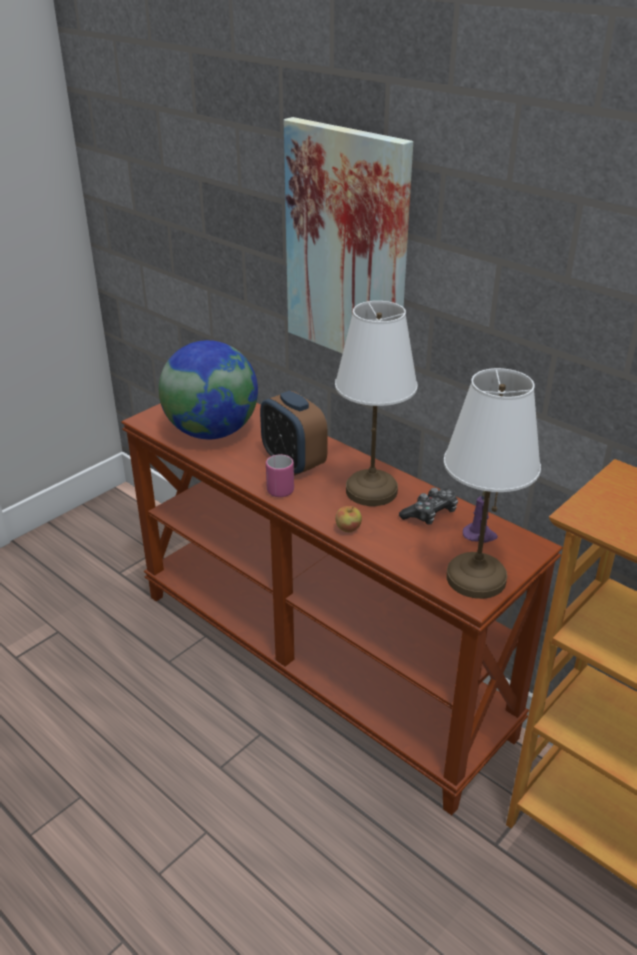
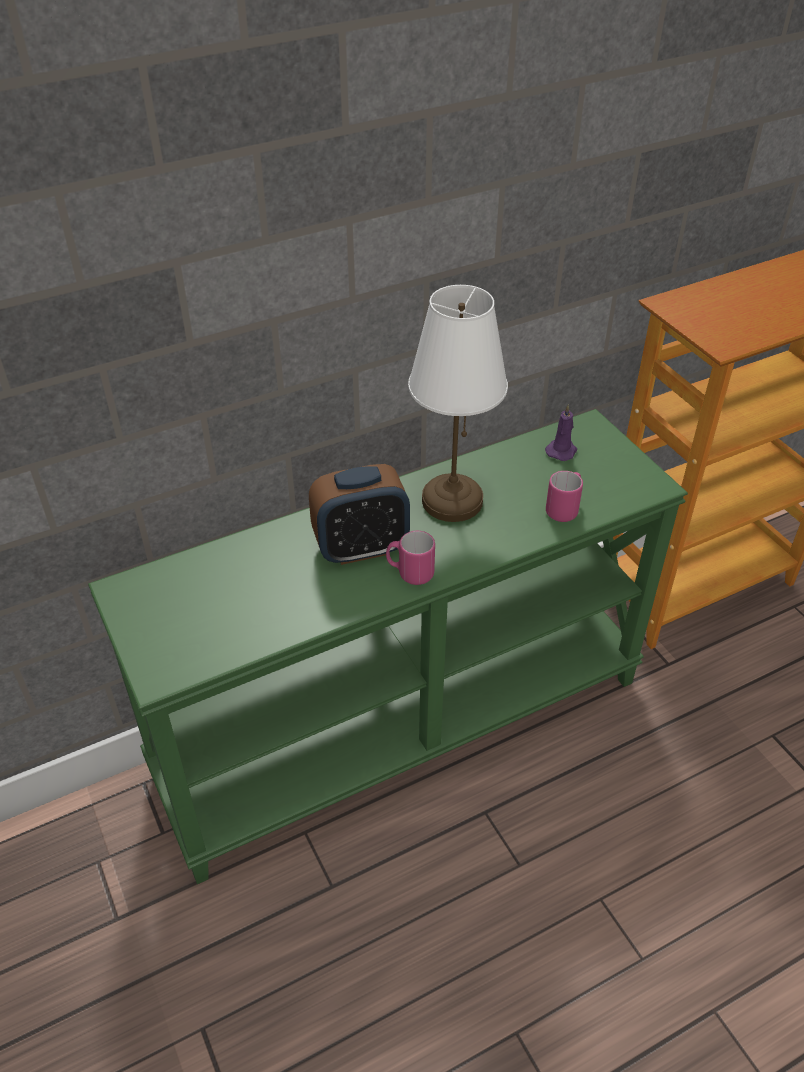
camera: 70 degrees left, 10 degrees up
brown console table [121,403,563,815] -> green console table [88,409,688,884]
globe [159,340,258,439] -> none
picture [284,117,413,354] -> none
apple [336,506,362,532] -> none
game controller [399,488,458,525] -> none
white table lamp [444,368,541,599] -> none
none -> pink mug [546,471,583,522]

